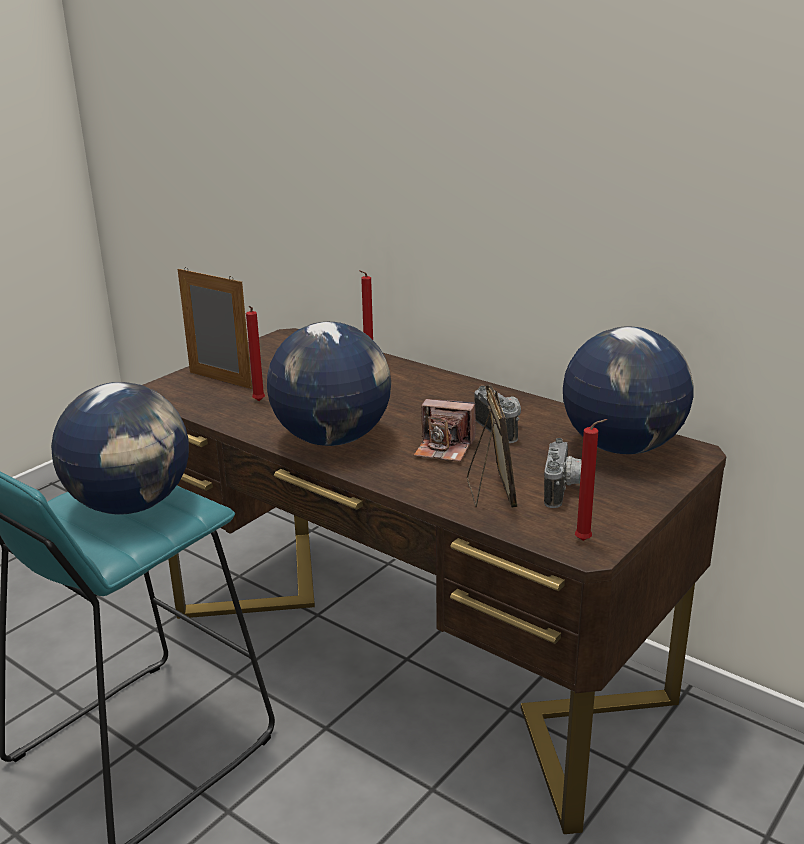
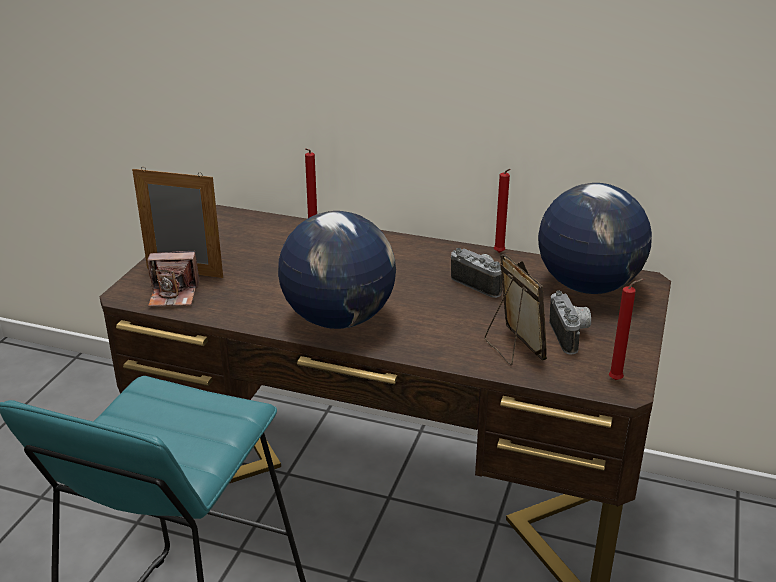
camera: 20 degrees left, 5 degrees up
globe [51,382,189,515] -> none
red candle [246,306,265,401] -> red candle moved to [494,169,510,253]
camera [414,399,476,462] -> camera moved to [147,251,199,307]

